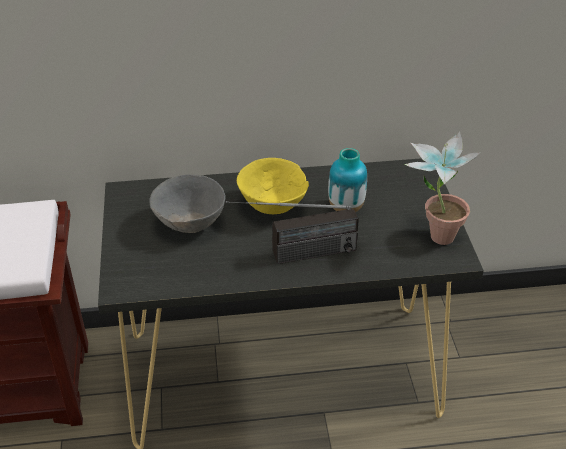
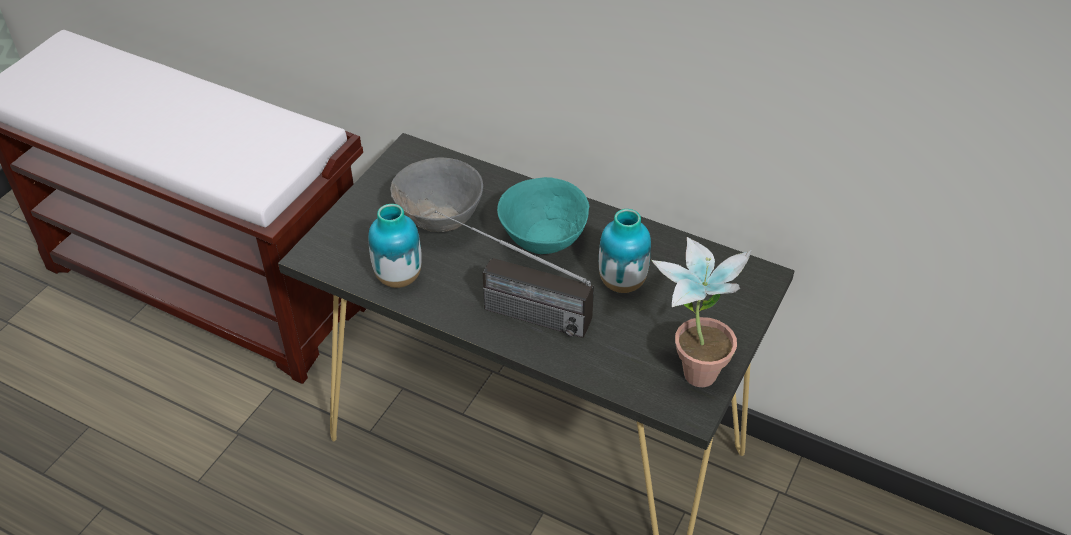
camera: 35 degrees right, 5 degrees up
yellow bowl [237,158,309,214] -> turquoise bowl [497,177,589,254]
none -> vase [368,204,422,288]

